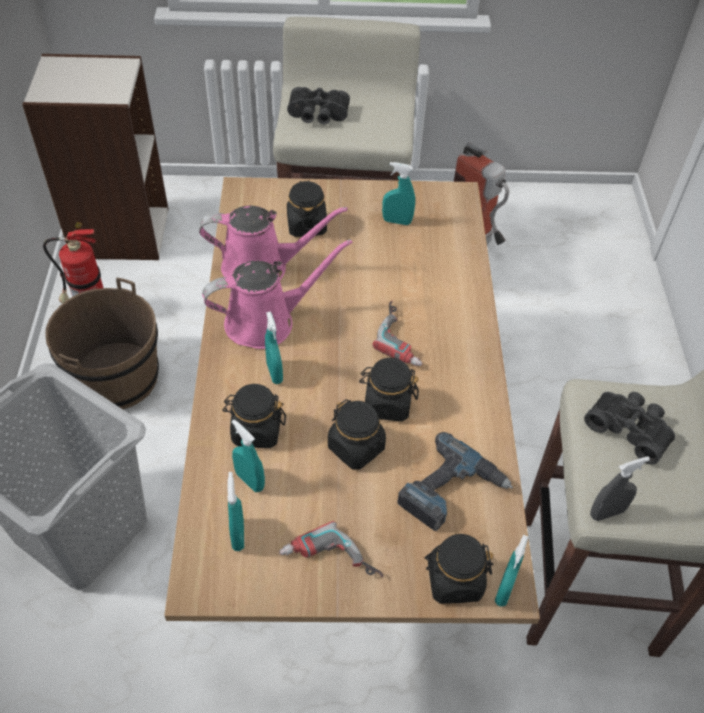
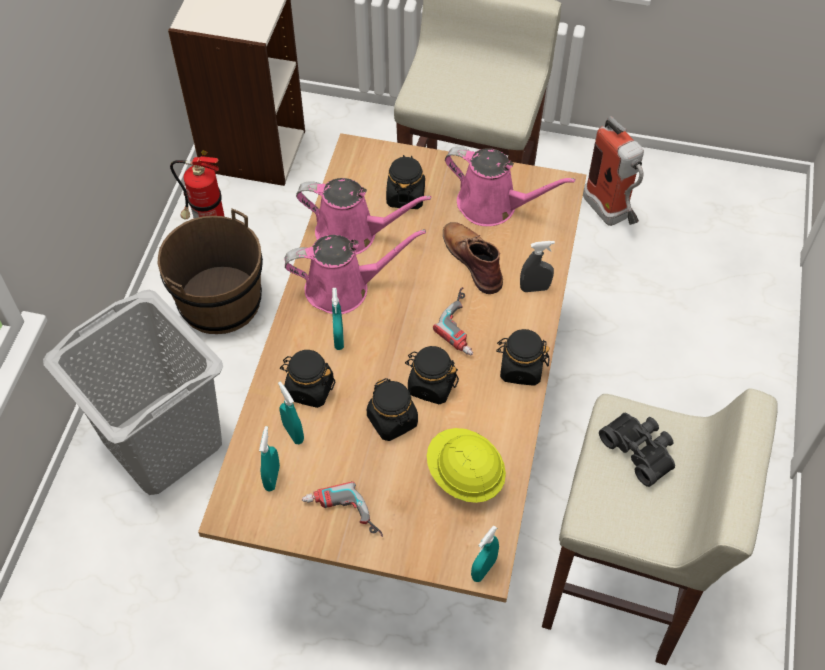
camera: 15 degrees right, 5 degrees up
black binoculars [287,87,350,124] -> none
turquoise spray bottle [382,162,415,225] -> pink watering can [445,147,576,226]
power drill [397,432,513,531] -> yellow hard hat [427,428,506,503]
black jar [425,534,493,604] -> black jar moved to [496,329,550,386]
grey spray bottle [590,457,650,521] -> grey spray bottle moved to [520,241,555,292]
none -> brown boot [443,222,503,294]

